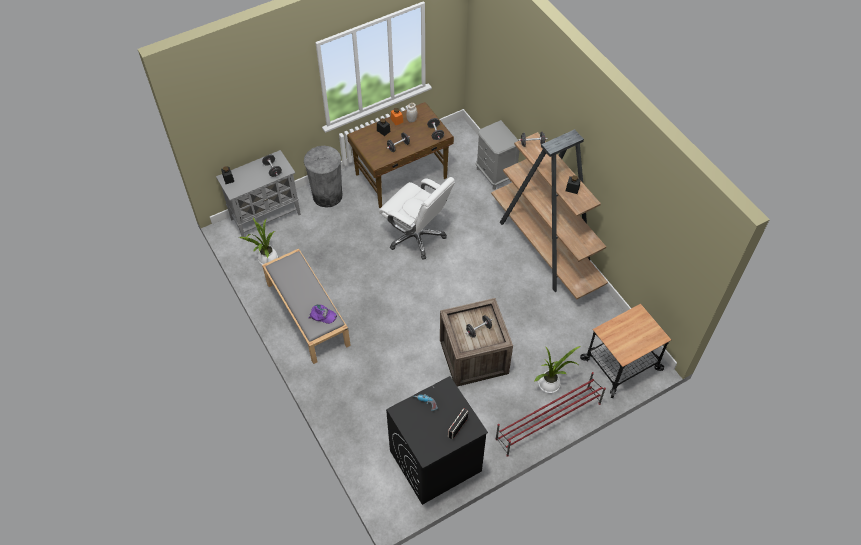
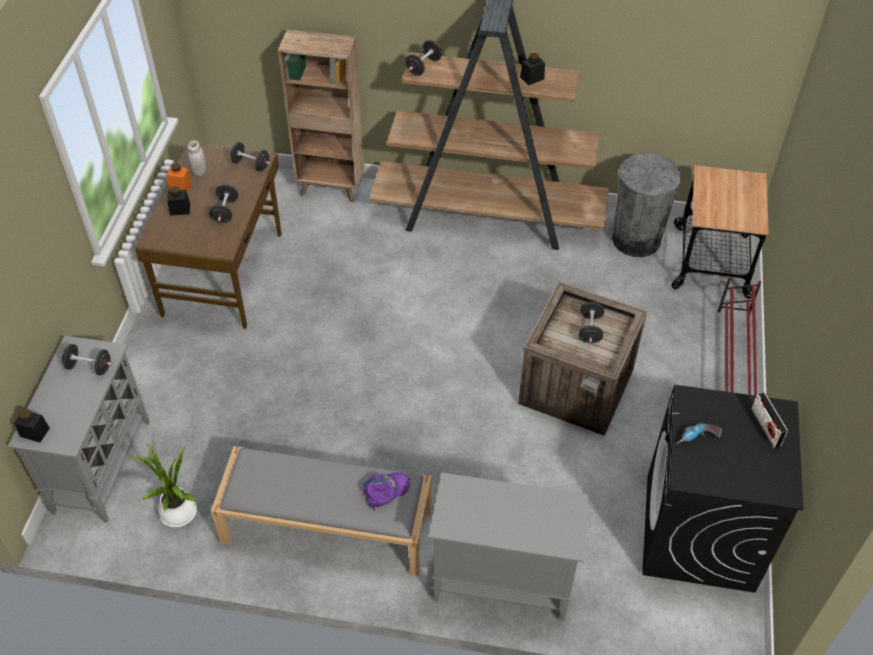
camera: 50 degrees left, 5 degrees down
grey trash can [304,146,343,208] -> grey trash can moved to [612,153,681,257]
white office chair [379,177,455,259] -> none
grey nightstand [476,120,519,190] -> brown bookcase [278,30,364,203]
potted plant [534,346,580,393] -> none
none -> grey cabinet [429,473,589,622]

